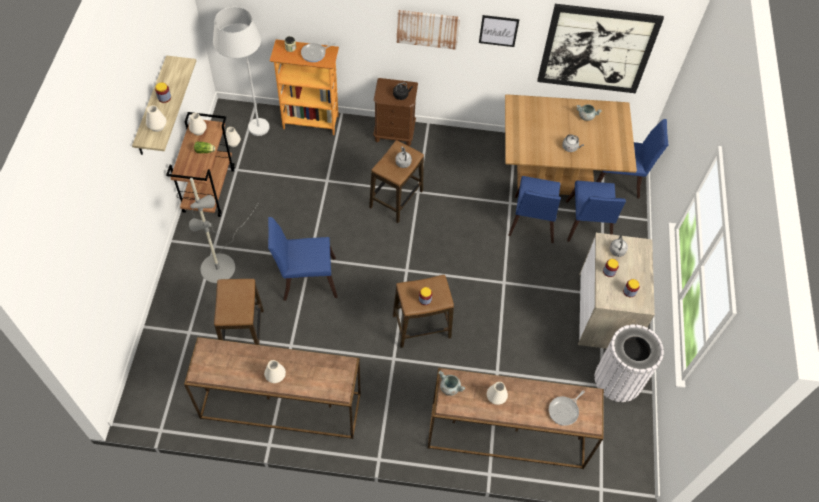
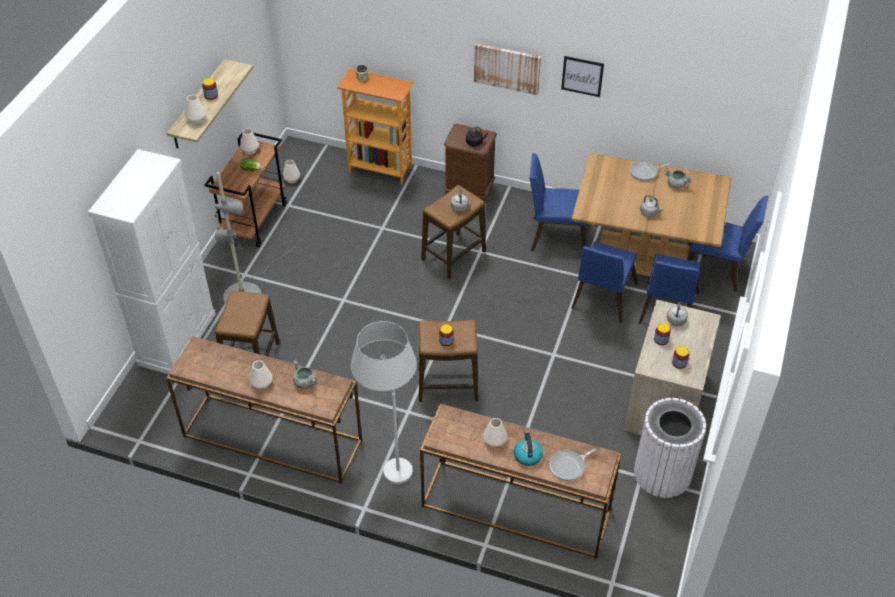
camera: 15 degrees right, 10 degrees down
white floor lamp [213,7,269,136] -> white floor lamp moved to [351,321,417,484]
blue chair [268,217,338,300] -> blue chair moved to [529,153,586,251]
frying pan [301,43,336,62] -> frying pan moved to [630,161,670,181]
grey cooking pot [438,370,465,396] -> grey cooking pot moved to [293,360,316,389]
picture [537,4,664,93] -> none
none -> white cabinet [88,149,216,374]
none -> kettle [514,431,543,466]

